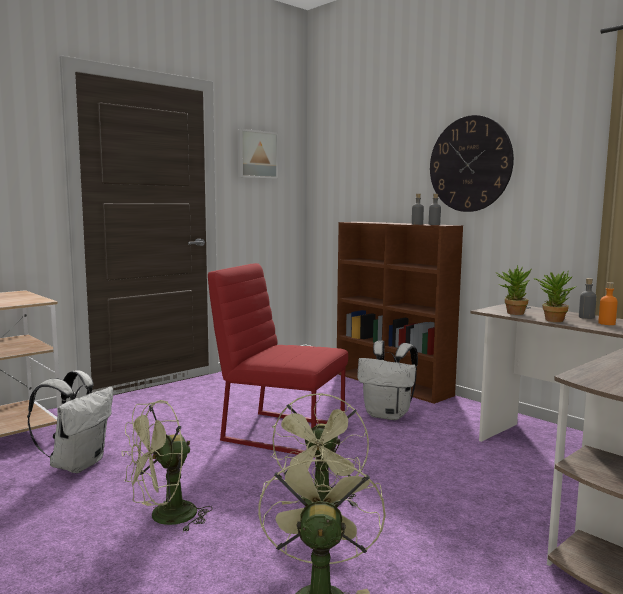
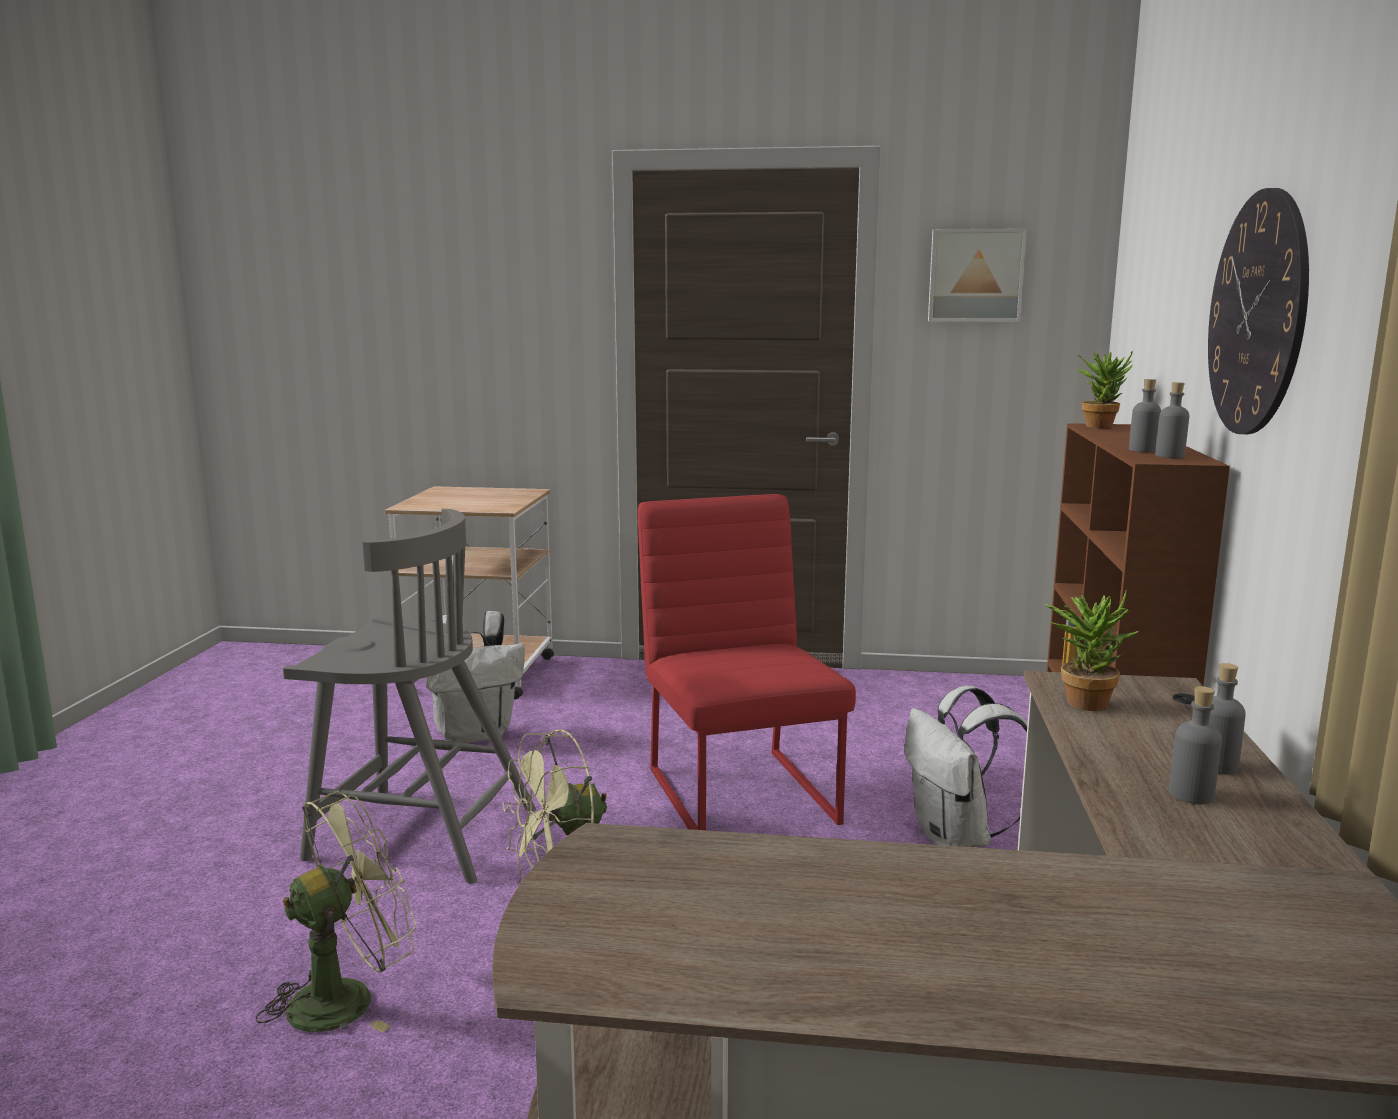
camera: 50 degrees right, 5 degrees up
green fan [122,400,212,533] -> grey chair [283,509,536,884]
potted plant [534,271,576,322] -> potted plant moved to [1077,351,1133,428]
orange bottle [598,282,618,325] -> grey bottle [1169,686,1222,804]

